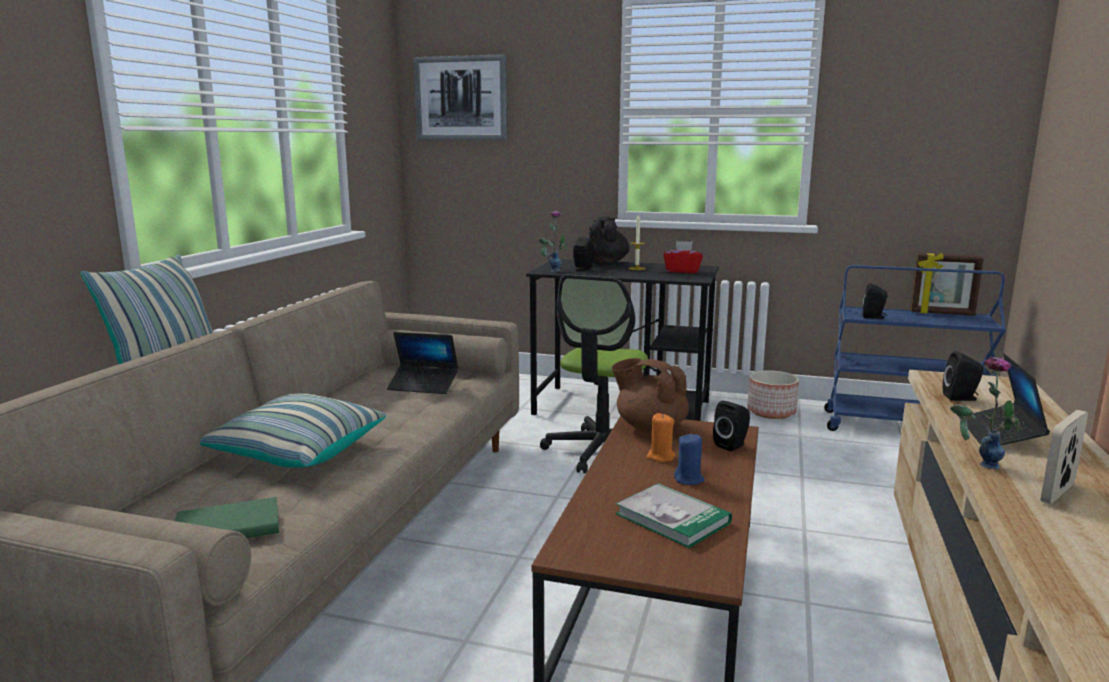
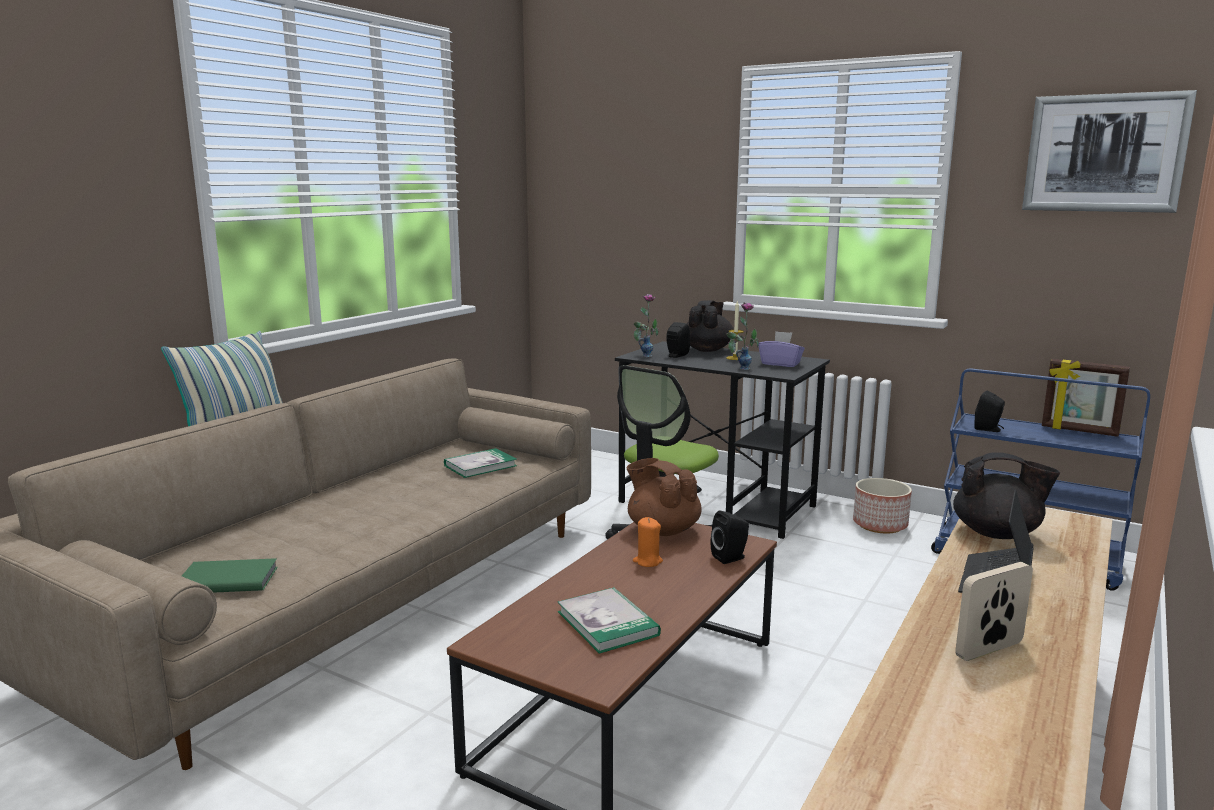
camera: 15 degrees right, 0 degrees up
pillow [200,393,386,467] -> none
laptop [387,332,458,394] -> book [444,448,517,478]
picture [413,54,508,140] -> picture moved to [1022,90,1197,213]
red tissue box [663,241,703,273] -> purple tissue box [759,331,805,367]
blue candle [674,434,704,485] -> none
black speaker [943,351,984,401] -> black teapot [953,452,1060,539]
vase [950,357,1021,469] -> vase moved to [726,302,759,370]

